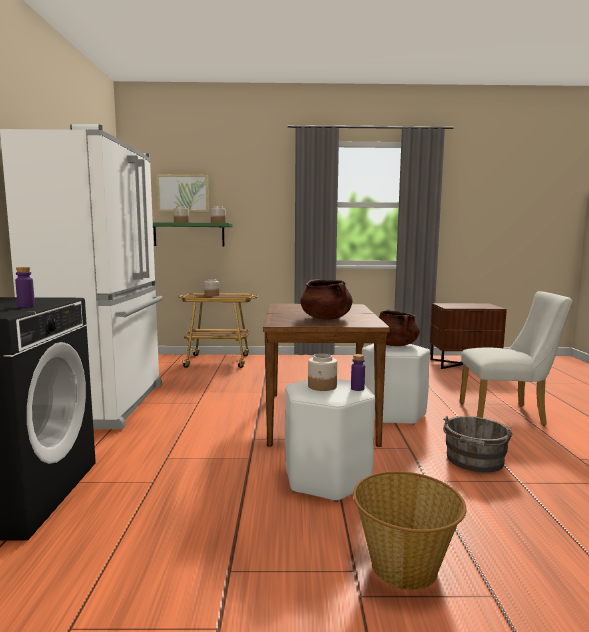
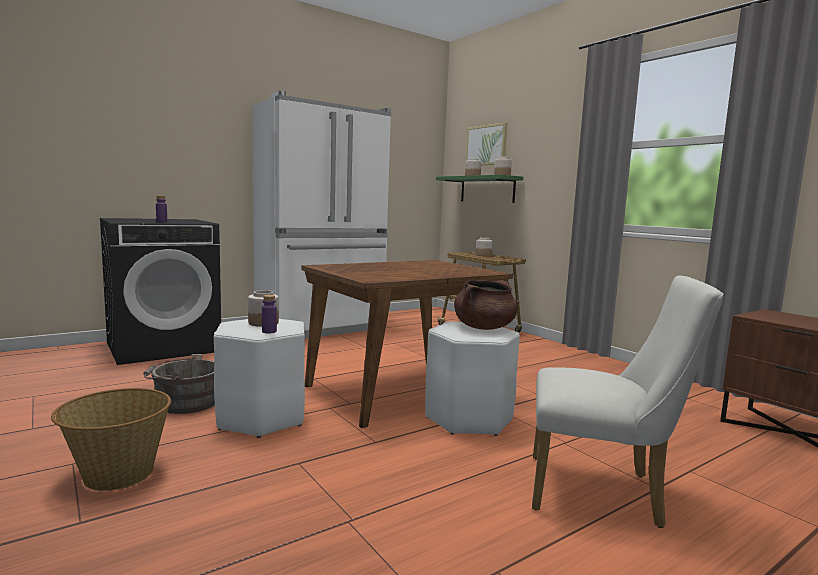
camera: 55 degrees right, 0 degrees up
brown cooking pot [301,280,353,320] -> none
grey bucket [443,415,512,473] -> grey bucket moved to [143,354,215,414]
white chair [460,291,572,426] -> white chair turned 45 degrees counterclockwise [532,275,723,528]

